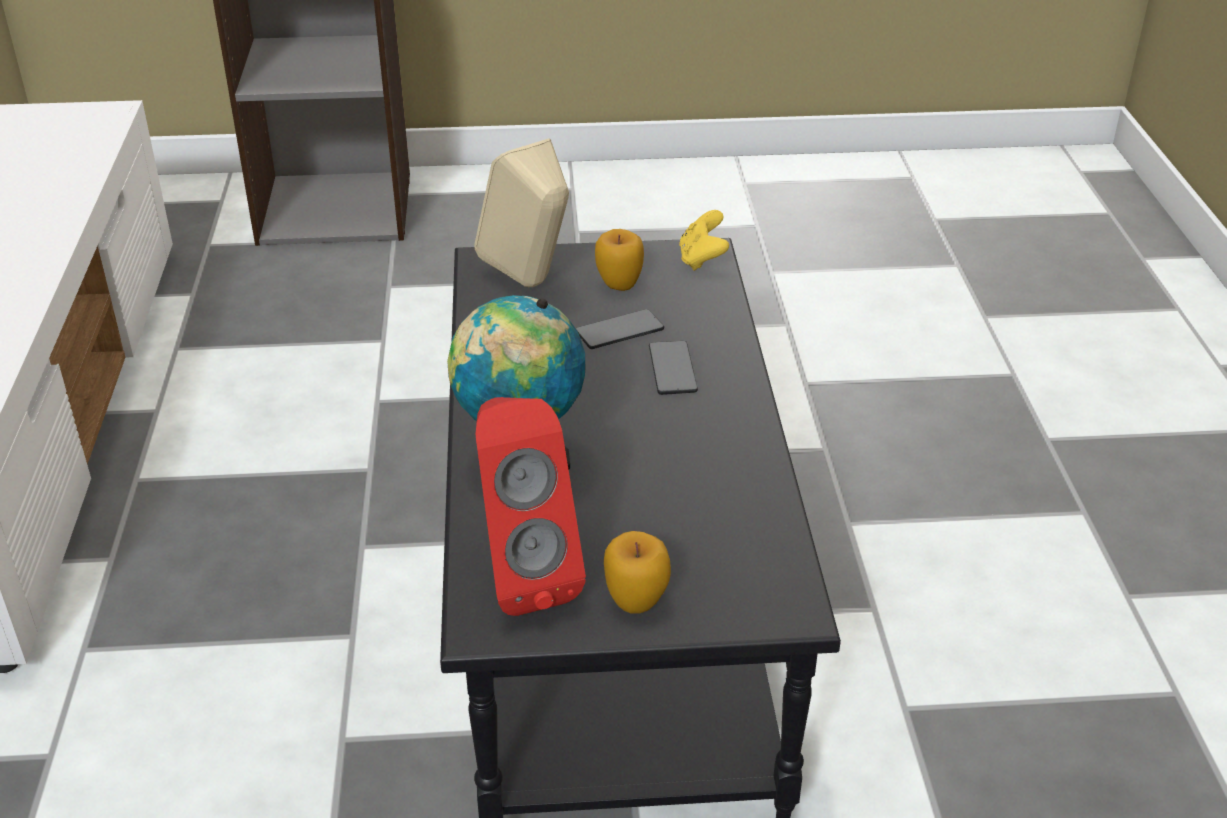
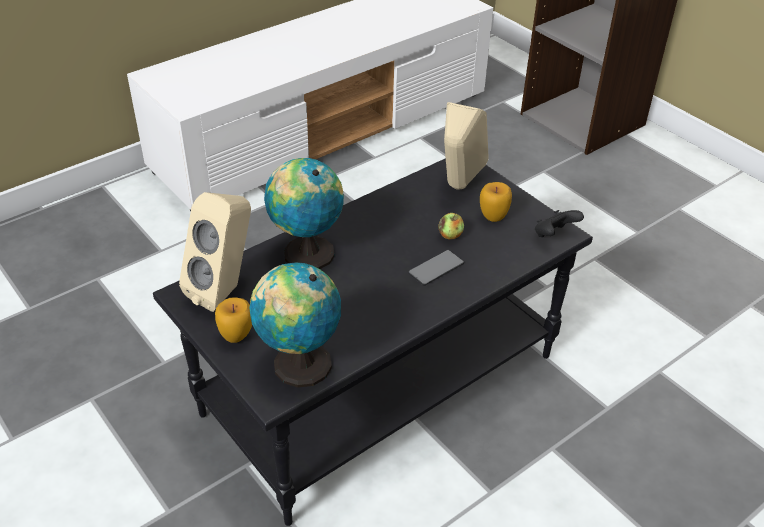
camera: 55 degrees right, 5 degrees up
red speaker [475,397,586,616] -> beige speaker [179,192,251,312]
phone [576,309,664,349] -> apple [438,213,464,240]
yellow game controller [679,210,729,271] -> black game controller [535,210,584,237]
none -> globe [249,262,341,388]

